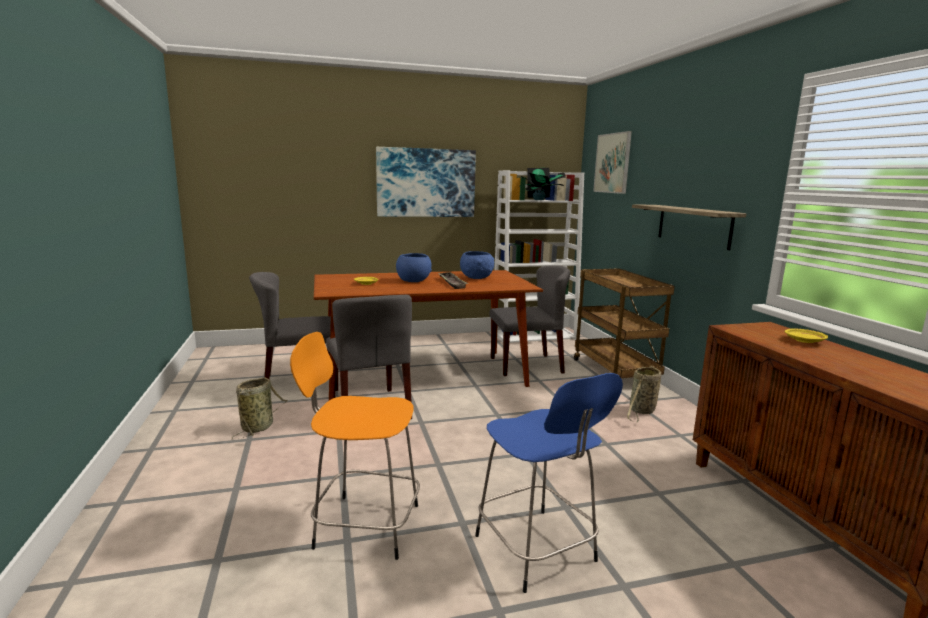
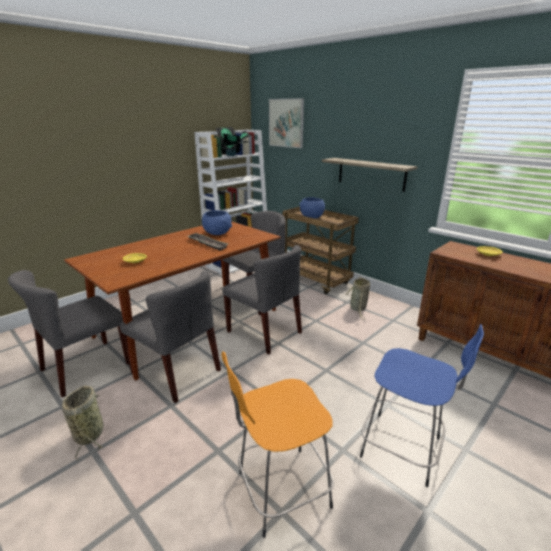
camera: 30 degrees left, 10 degrees up
picture [376,147,476,217] -> none
blue bowl [396,253,432,282] -> blue bowl moved to [300,197,325,219]
none -> grey chair [222,245,302,355]

